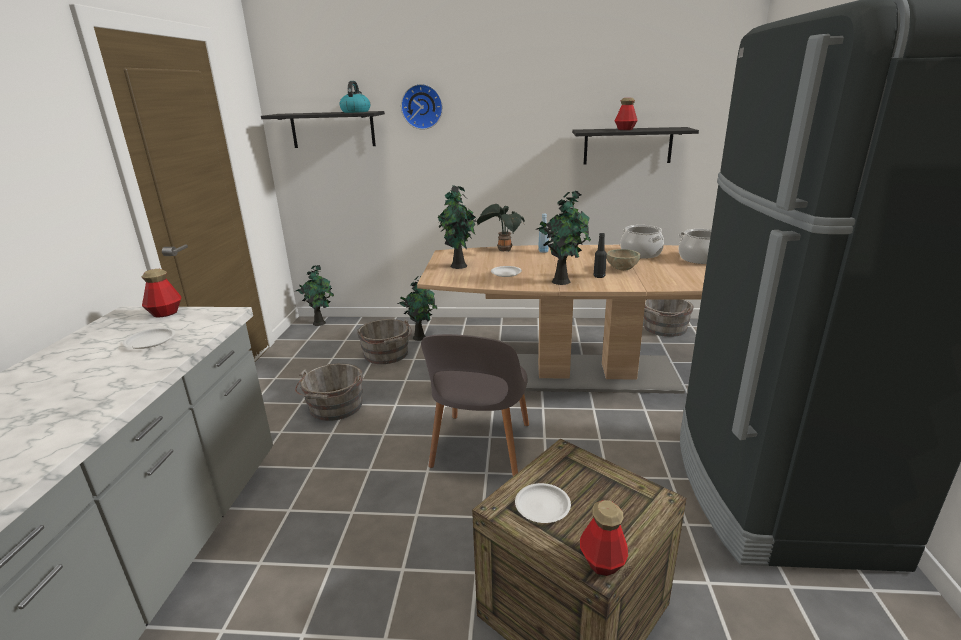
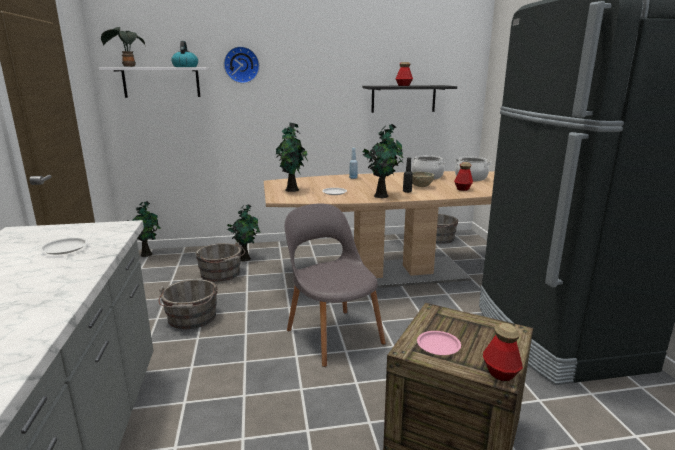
camera: 15 degrees left, 5 degrees down
bottle [142,269,182,318] -> bottle moved to [454,162,473,191]
black shelf [261,111,385,148] -> white shelf [99,67,209,98]
grey chair [421,334,529,476] -> grey chair turned 150 degrees clockwise [285,203,386,367]
potted plant [477,204,525,252] -> potted plant moved to [101,27,145,67]
white plate [515,483,571,523] -> pink plate [417,331,461,355]

